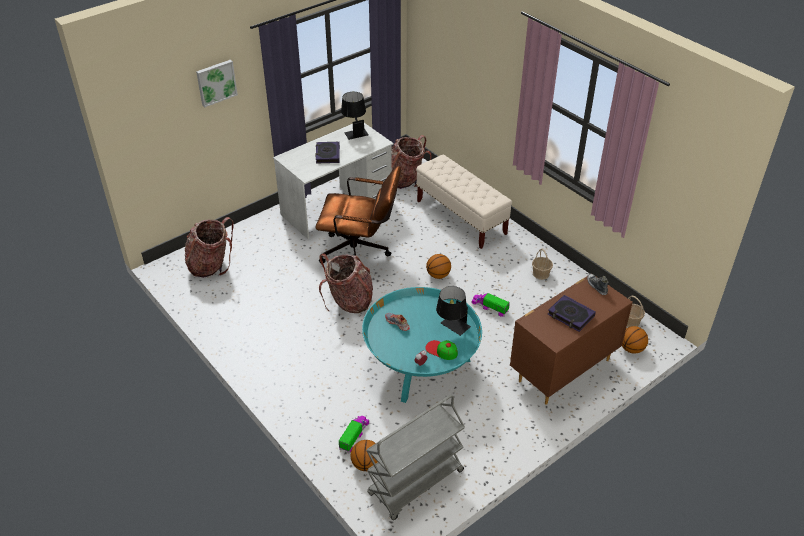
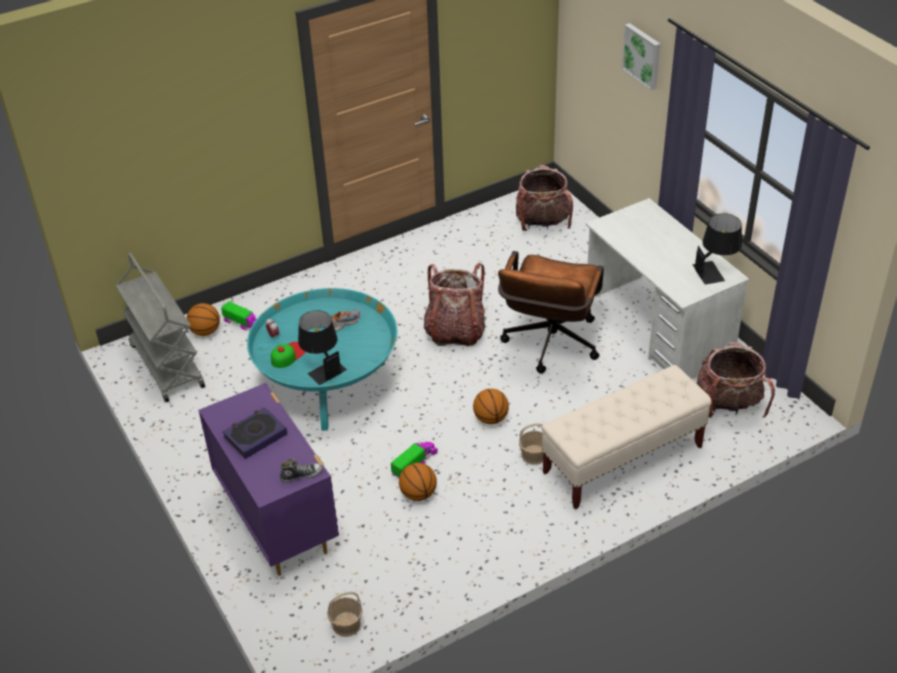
camera: 100 degrees right, 0 degrees up
book [315,142,340,164] -> none
brown dresser [510,273,633,405] -> purple dresser [198,383,339,576]
basket [532,249,553,280] -> basket moved to [519,423,543,465]
basketball [622,326,648,354] -> basketball moved to [399,463,437,501]

